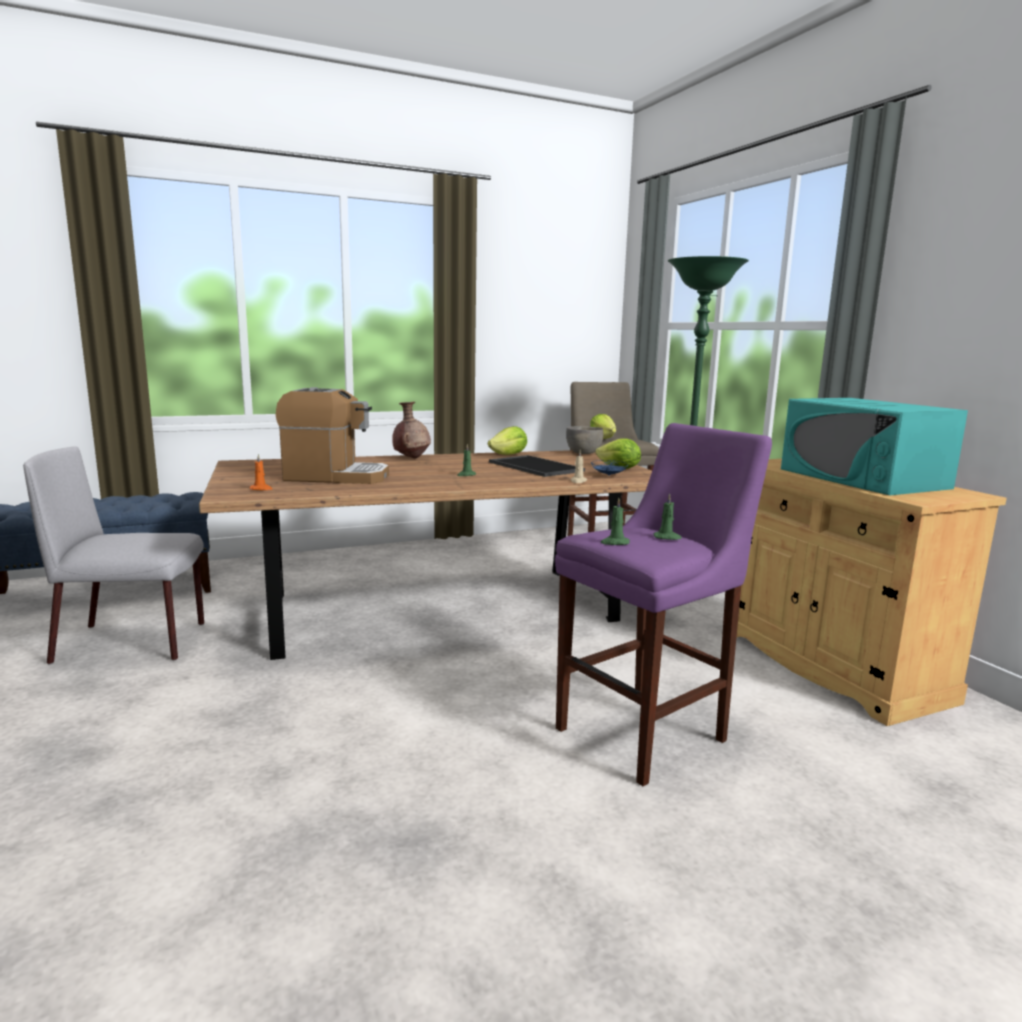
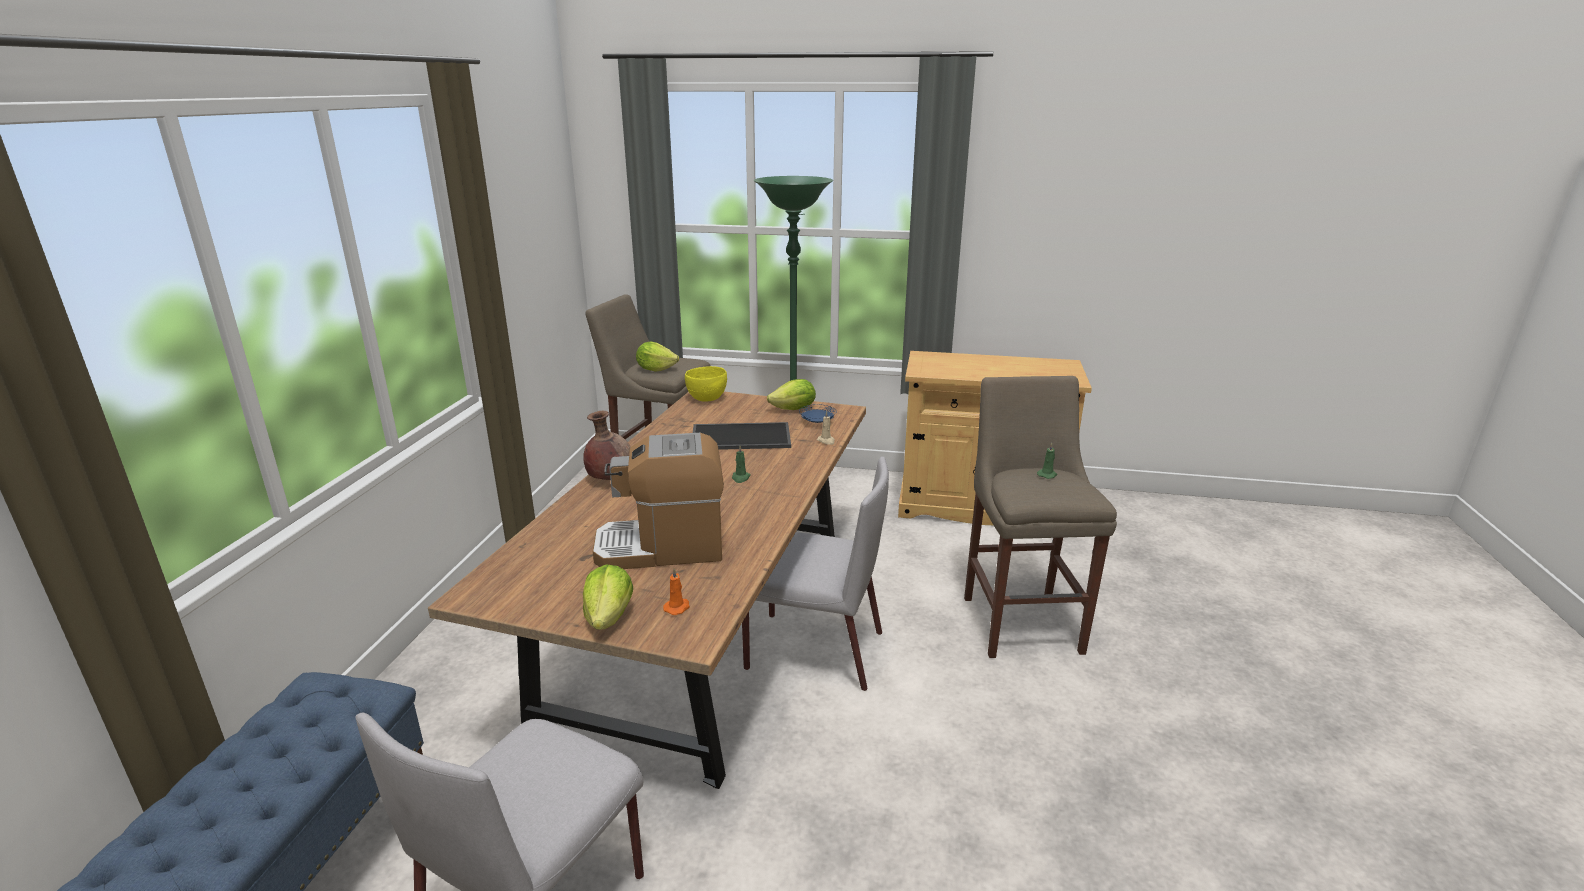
camera: 55 degrees left, 10 degrees up
coffee machine [276,387,389,484] -> coffee machine turned 135 degrees counterclockwise [593,433,724,569]
lettuce [488,426,527,455] -> lettuce moved to [583,564,633,630]
purple stool [555,423,772,786] -> beige stool [964,376,1117,658]
grey bowl [566,426,603,454] -> yellow bowl [685,366,727,402]
green candle [601,498,630,545] -> none
turquoise microwave [781,398,968,495] -> none
none -> grey chair [742,457,889,691]

